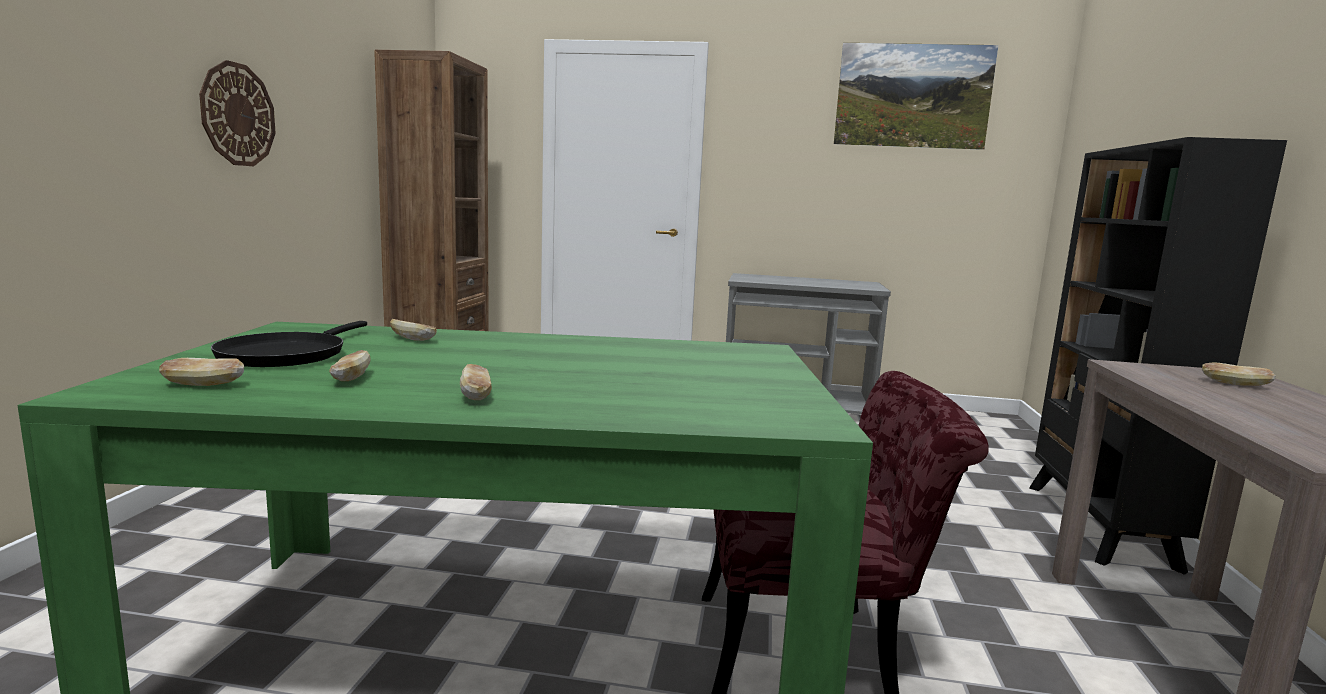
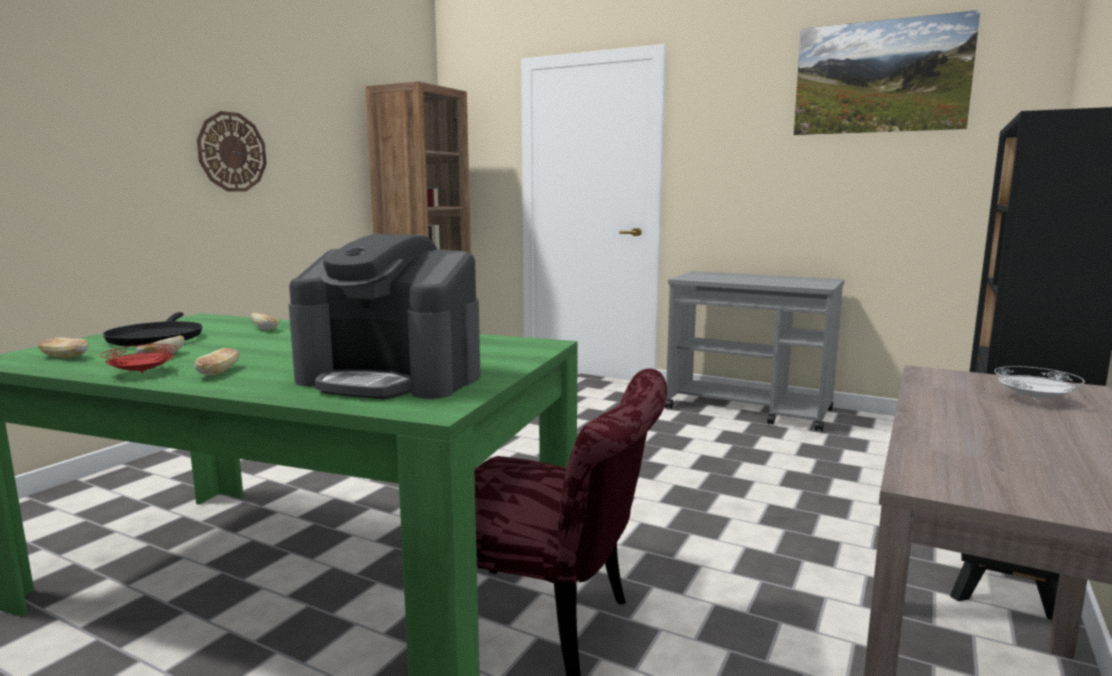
camera: 20 degrees right, 0 degrees up
black frying pan [211,321,367,367] -> black frying pan turned 45 degrees counterclockwise [103,312,202,346]
bread [1202,362,1276,386] -> white plate [995,366,1085,400]
none -> red plate [100,344,177,373]
none -> coffee machine [289,234,480,399]

